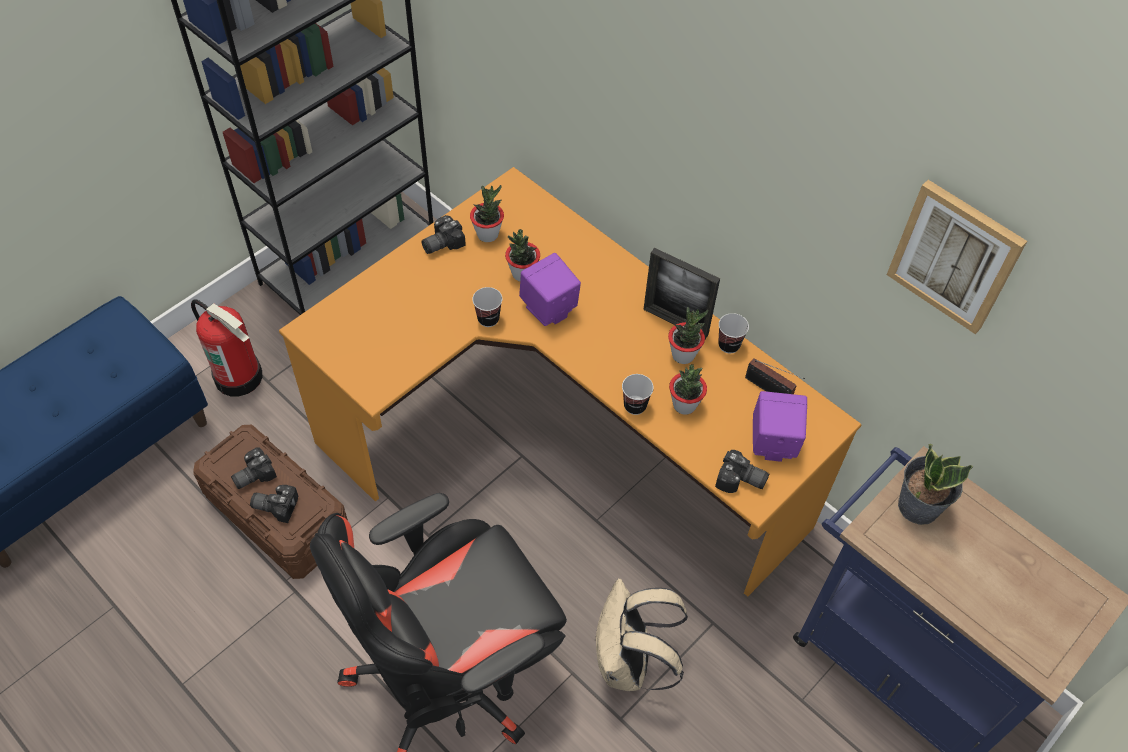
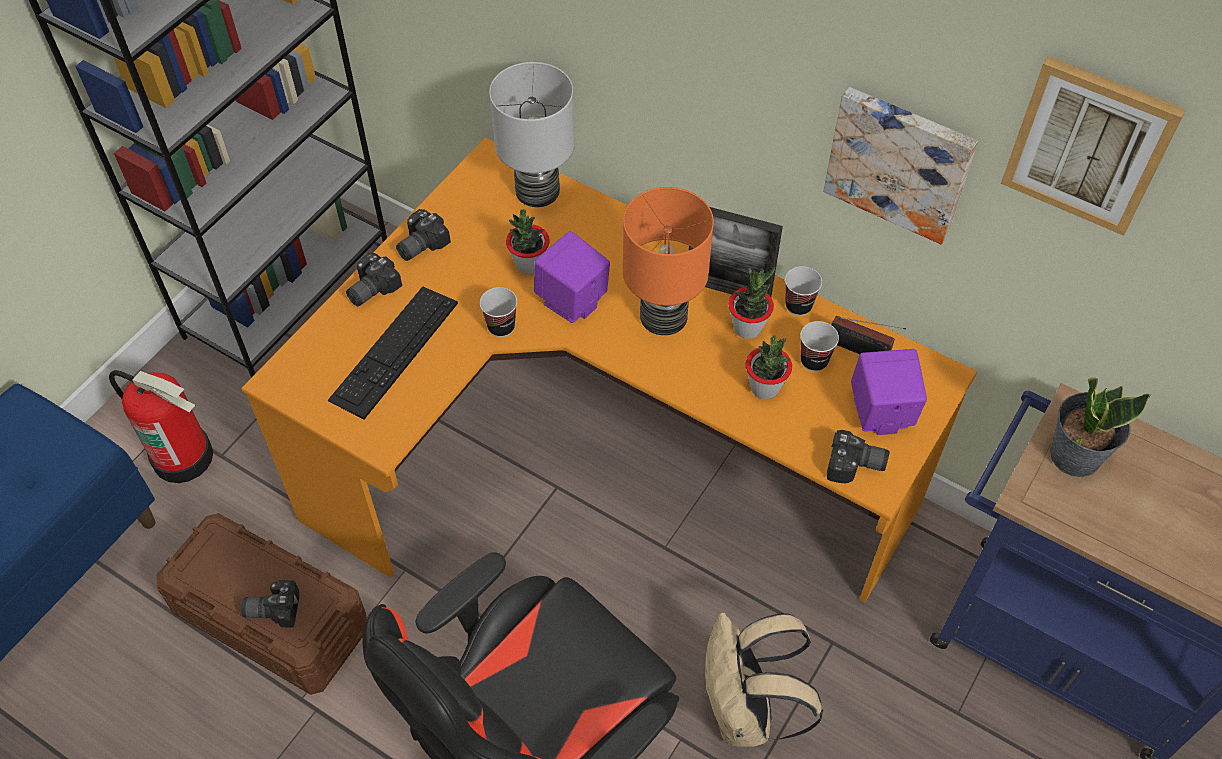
camera: 10 degrees left, 0 degrees up
camera [231,447,277,489] -> camera moved to [346,253,402,306]
potted plant [470,185,504,242] -> none
cup [622,374,654,415] -> cup moved to [800,321,839,372]
none -> keyboard [328,286,458,419]
none -> grey table lamp [489,62,575,207]
none -> orange table lamp [623,187,714,335]
none -> picture [823,87,978,245]

